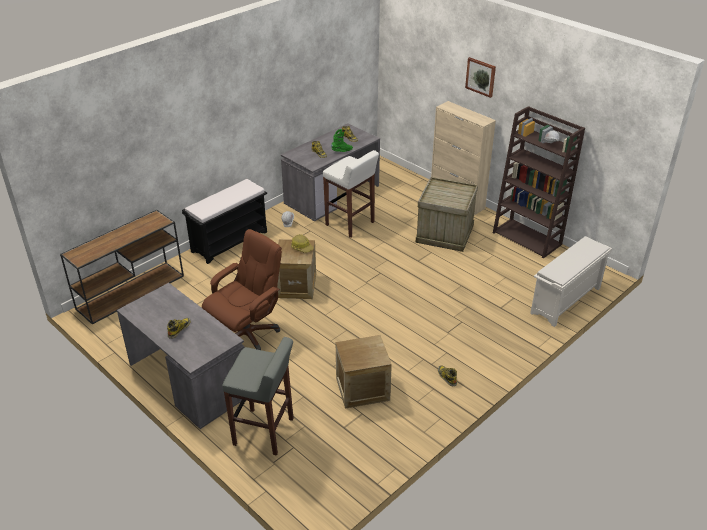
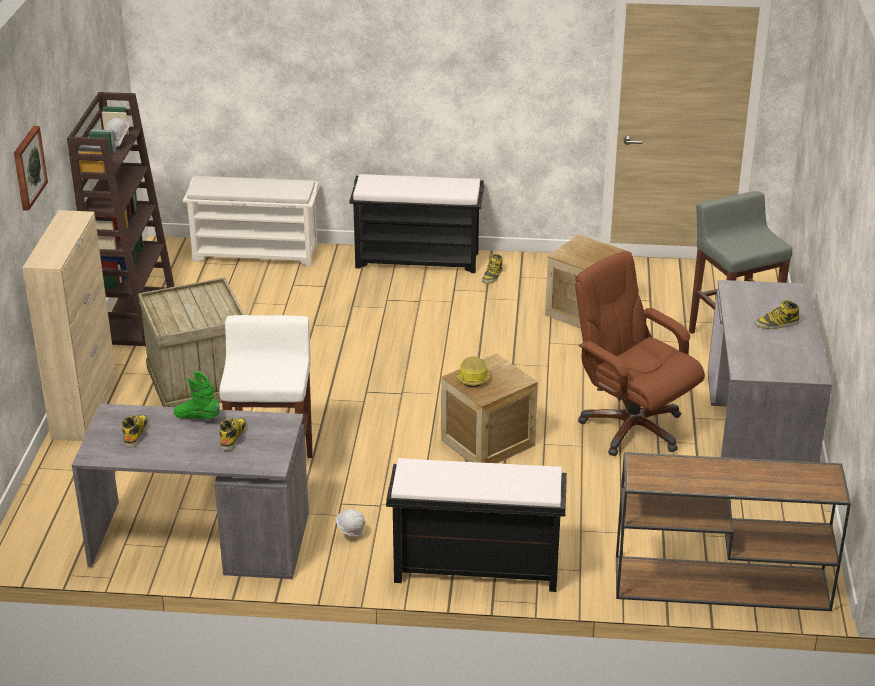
camera: 130 degrees left, 5 degrees down
brown office chair [202,229,282,350] -> brown office chair turned 45 degrees clockwise [575,251,705,456]
none -> black bench [349,174,484,273]

